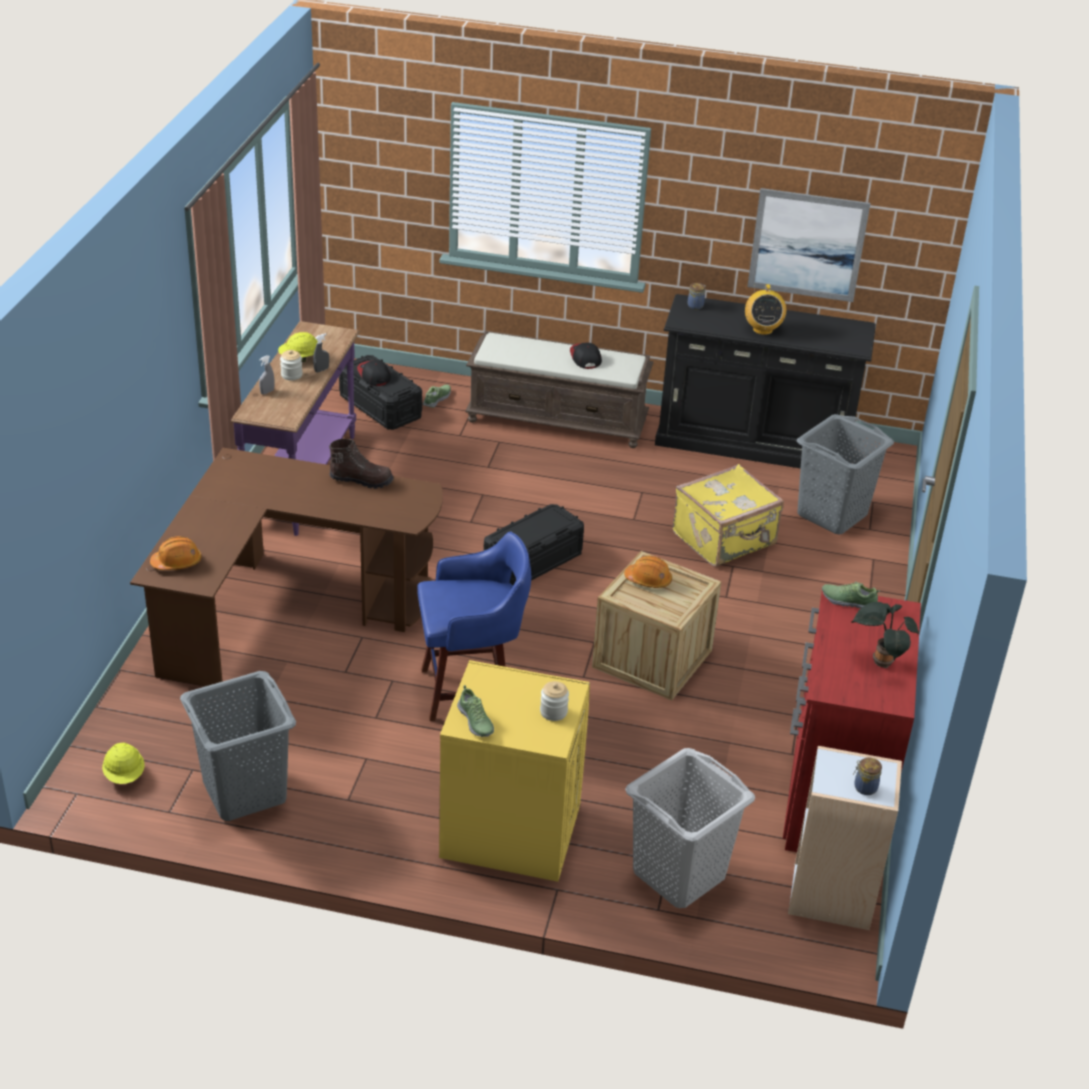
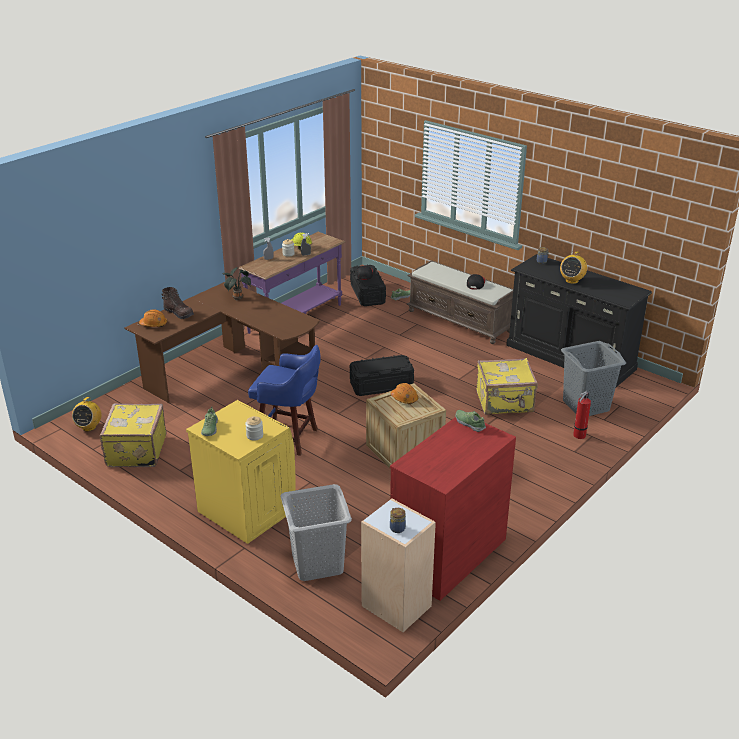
camera: 30 degrees right, 5 degrees down
yellow hard hat [102,743,145,784] -> radio [72,397,102,431]
grey laundry basket [180,671,296,821] -> yellow suitcase [100,404,167,467]
brown boot [329,439,394,489] -> brown boot moved to [162,287,194,319]
picture [747,188,870,302] -> none
potted plant [852,602,919,669] -> potted plant moved to [222,267,251,301]
none -> fire extinguisher [573,391,591,439]

